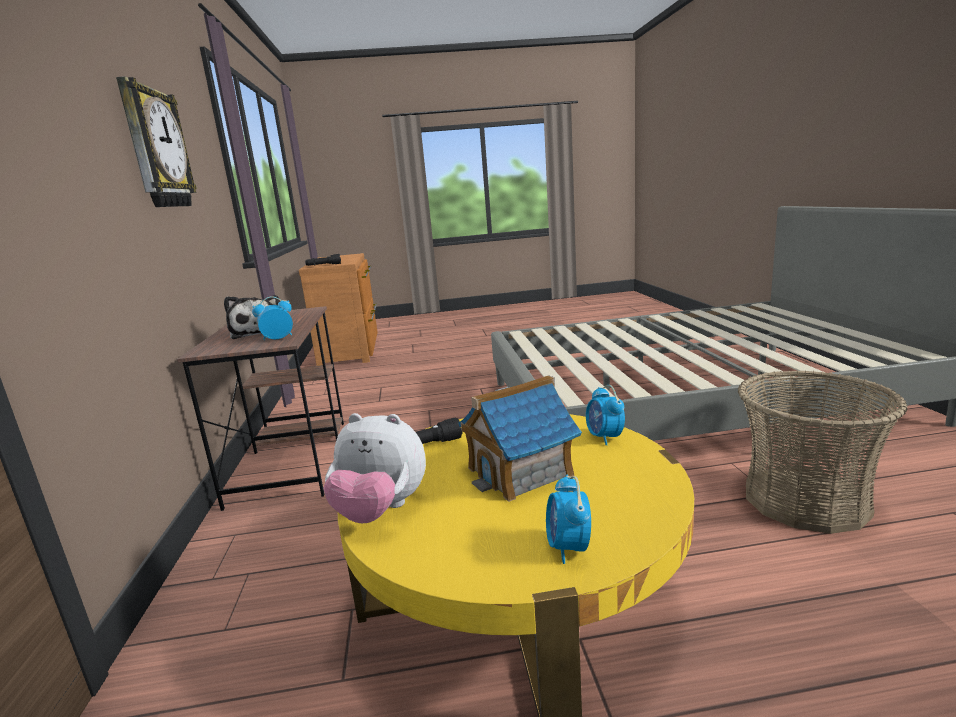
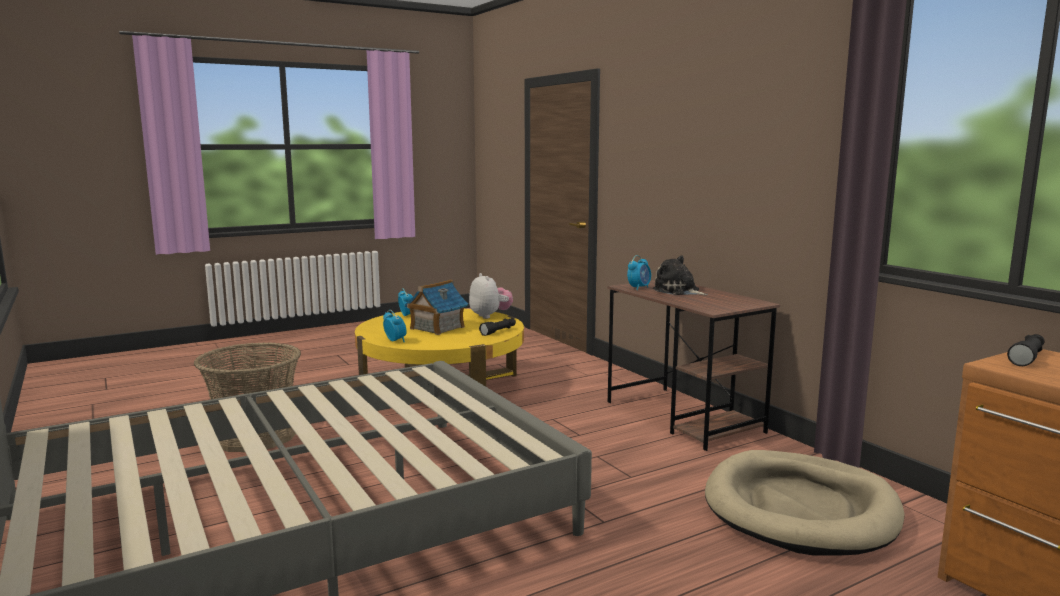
camera: 155 degrees right, 5 degrees down
wall clock [116,77,197,207] -> none
plush toy [323,413,426,523] -> plush toy turned 75 degrees clockwise [469,273,513,319]
none -> beige dog bed [705,450,905,556]

